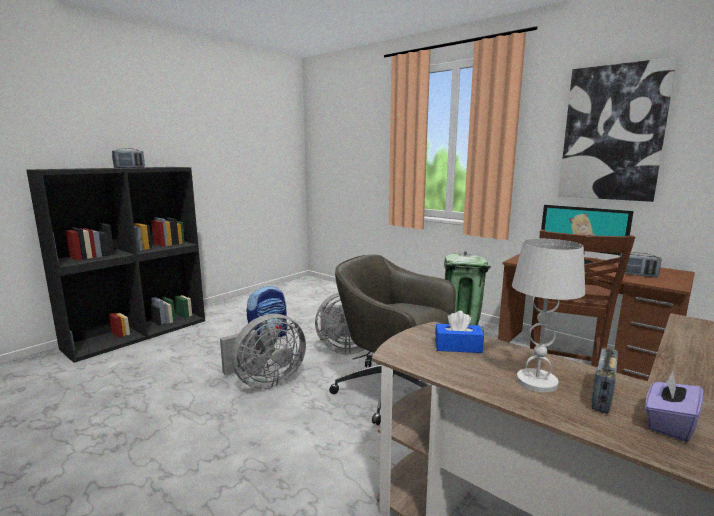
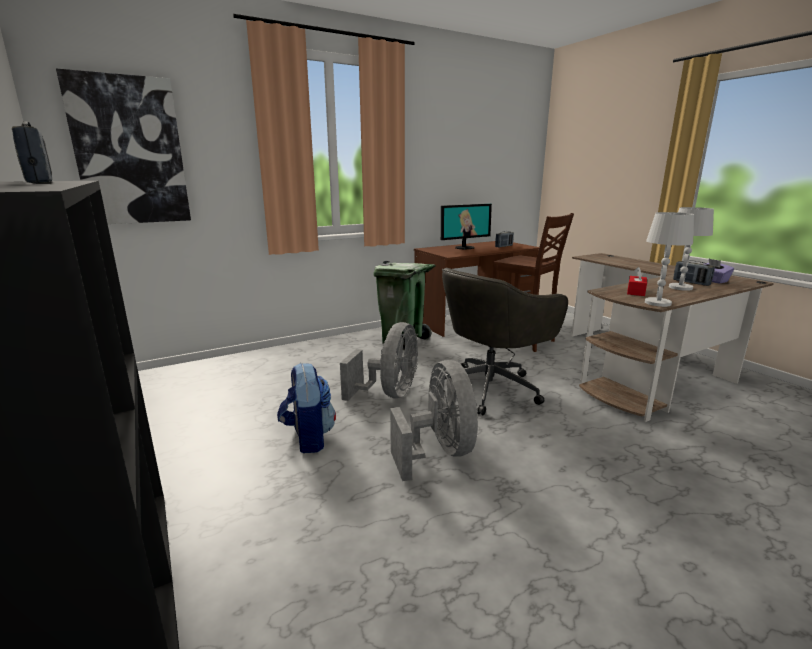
camera: 70 degrees left, 5 degrees up
blue tissue box [435,311,484,353] -> red tissue box [627,267,647,296]
picture [558,57,677,202] -> picture moved to [56,68,191,224]
none -> white table lamp [645,212,694,307]

